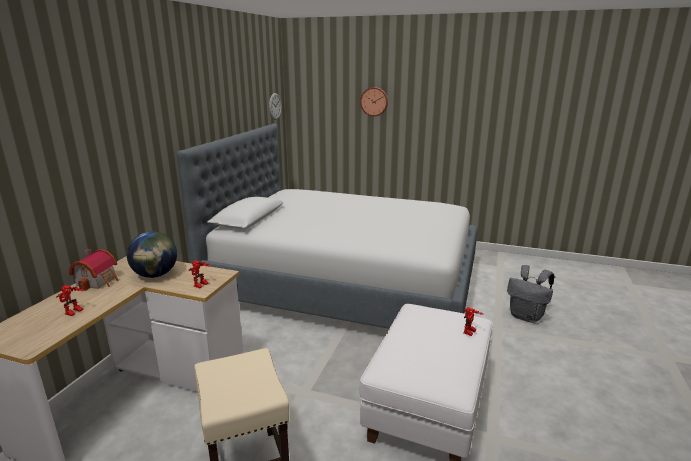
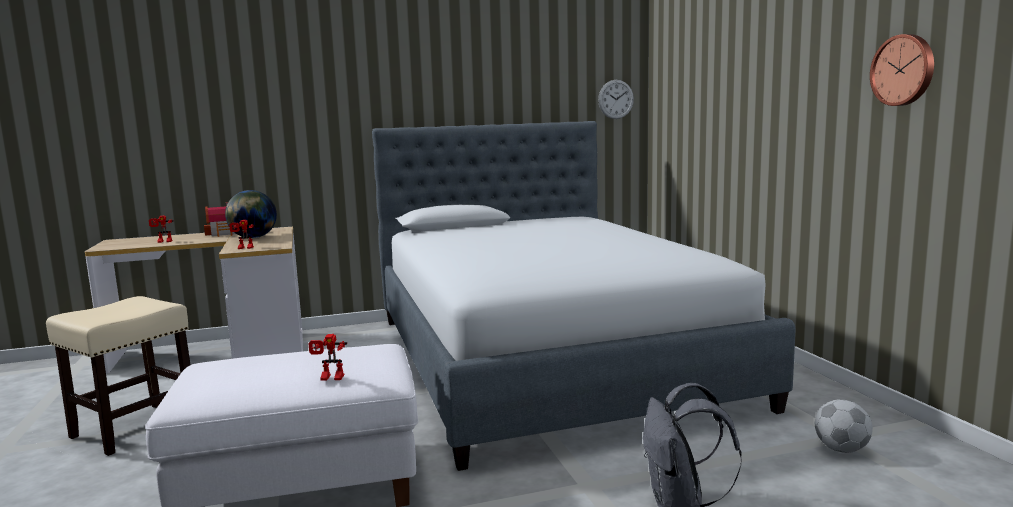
camera: 55 degrees right, 10 degrees down
wall clock [360,87,388,116] -> wall clock moved to [870,34,934,106]
none -> football [815,399,873,453]

